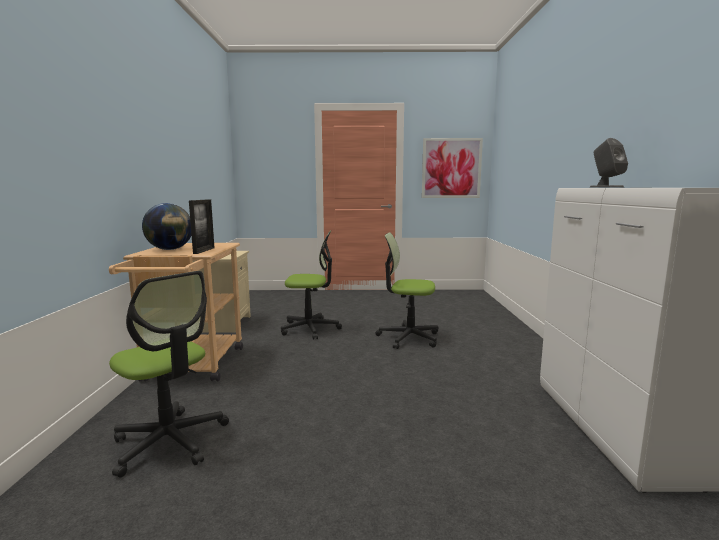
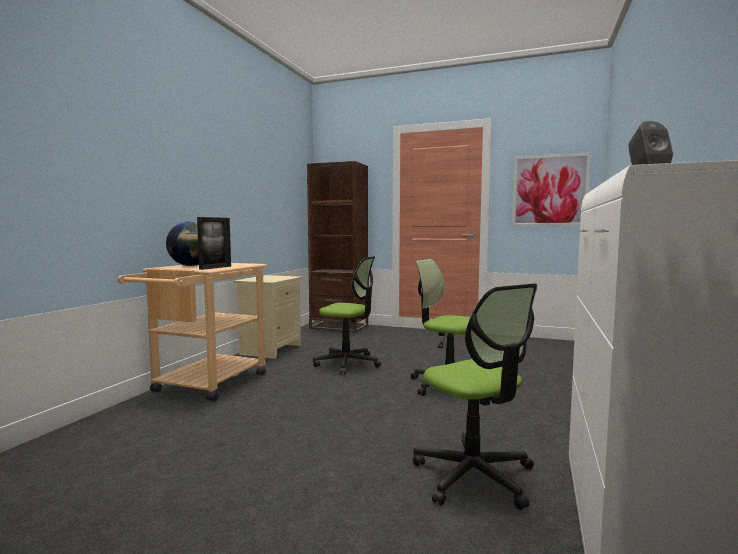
camera: 20 degrees right, 5 degrees down
office chair [109,271,229,477] -> office chair moved to [413,283,537,510]
none -> brown bookcase [307,161,368,333]

